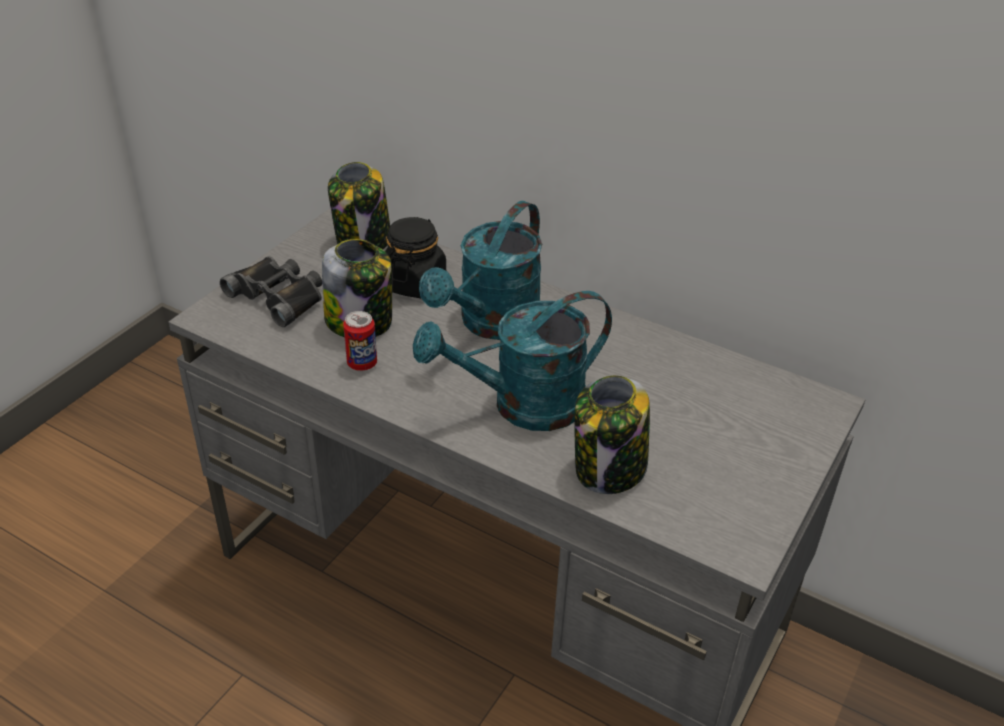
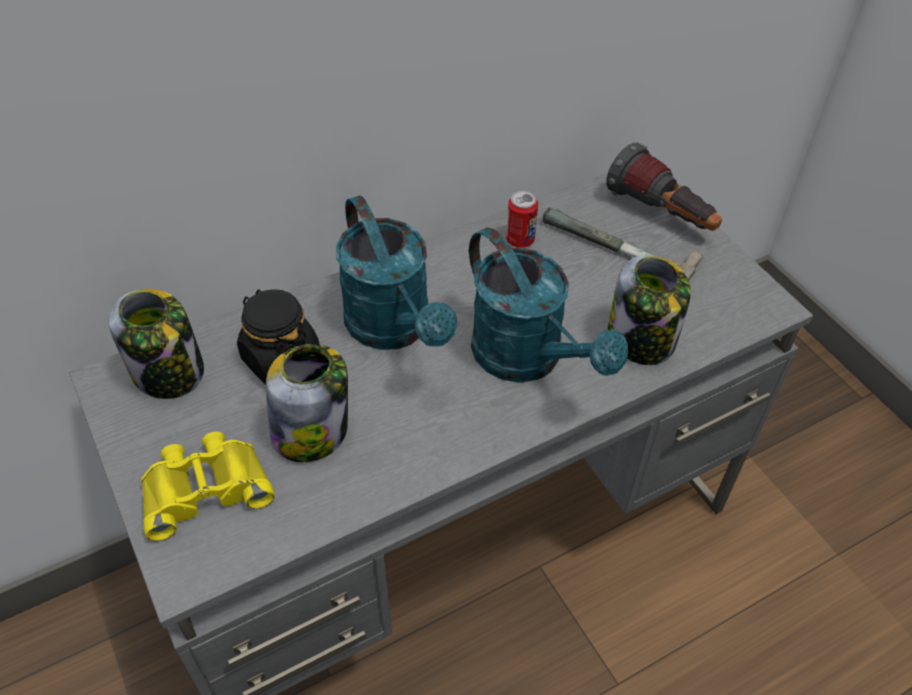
camera: 60 degrees left, 10 degrees up
black binoculars [220,256,322,327] -> yellow binoculars [141,432,275,541]
can [343,311,377,371] -> can moved to [506,191,538,248]
turquoise watering can [413,291,612,431] -> turquoise watering can turned 45 degrees counterclockwise [469,228,628,383]
none -> hammer [543,208,703,281]
none -> flashlight [606,143,722,231]

